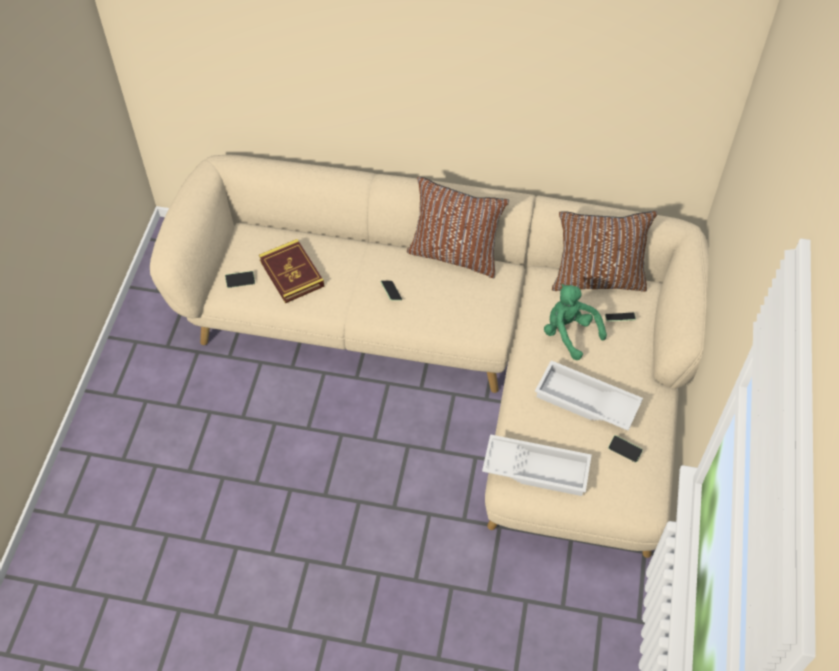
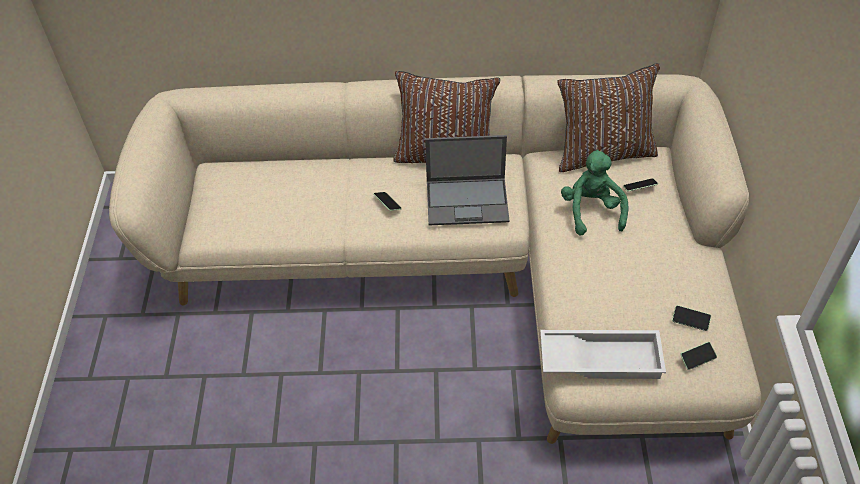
camera: 10 degrees left, 5 degrees down
phone [225,271,255,288] -> phone moved to [680,342,717,370]
book [259,239,324,303] -> none
white tray [535,360,643,430] -> none
green plush toy [544,284,607,360] -> green plush toy turned 45 degrees clockwise [561,149,628,236]
none -> laptop [425,135,509,225]

